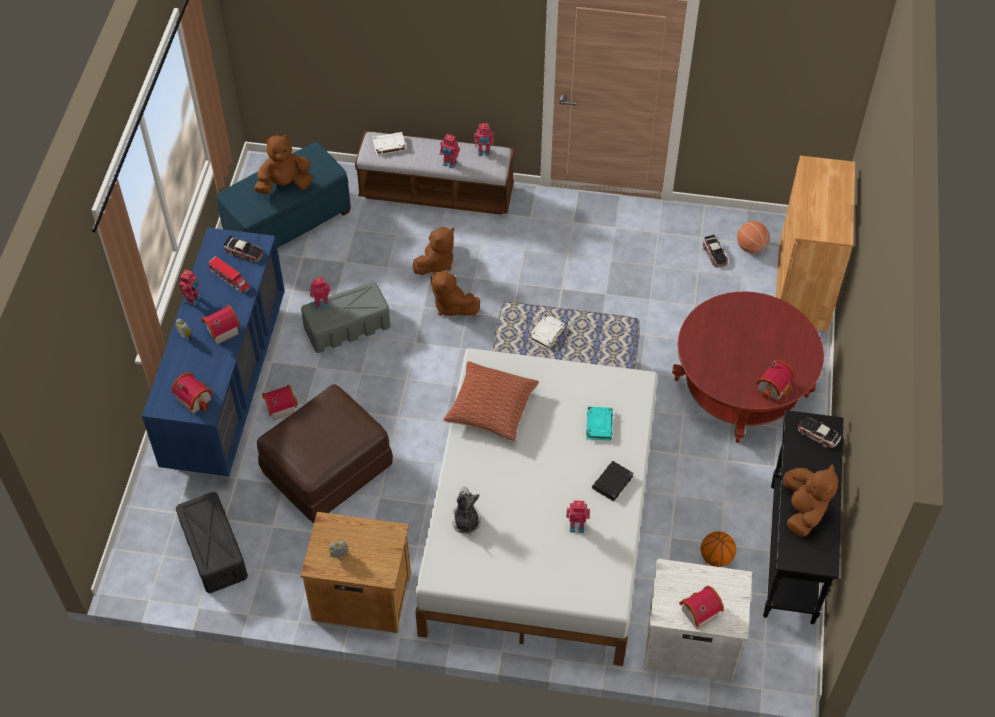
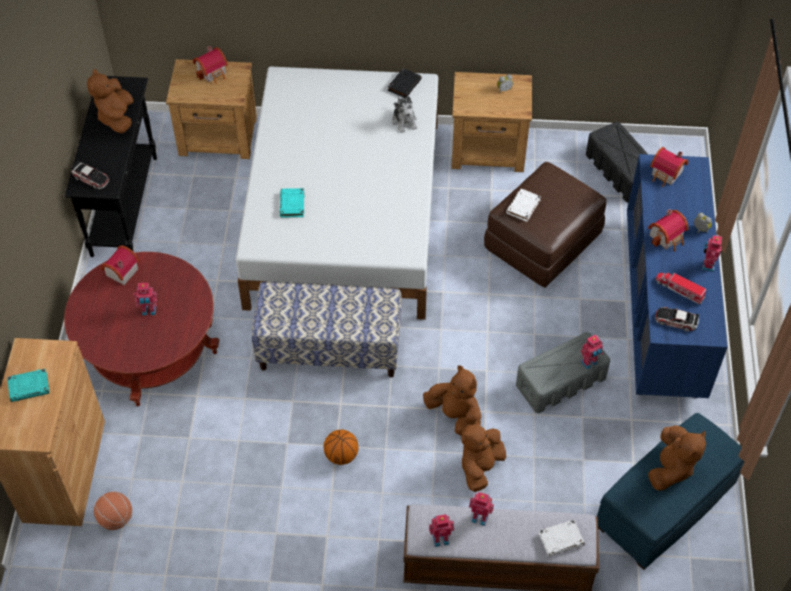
camera: 175 degrees right, 0 degrees up
brown plush toy [254,135,313,194] -> brown plush toy turned 45 degrees counterclockwise [648,425,706,491]
toy house [262,385,298,420] -> none
pillow [444,361,539,441] -> none
white book [528,314,566,349] -> white book moved to [506,189,541,222]
toy robot [566,500,590,533] -> toy robot moved to [134,283,157,315]
black book [592,461,634,502] -> black book moved to [388,68,422,98]
white nightstand [644,559,752,681] -> brown nightstand [166,59,257,159]
basketball [701,531,736,567] -> basketball moved to [323,429,359,465]
toy car [703,235,728,268] -> none
none -> turquoise book [7,369,50,402]

